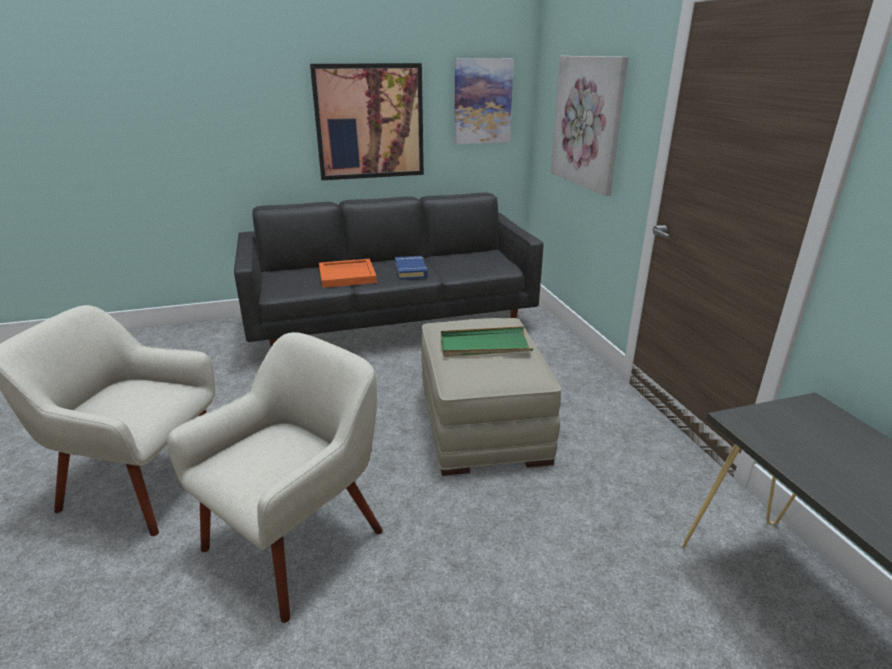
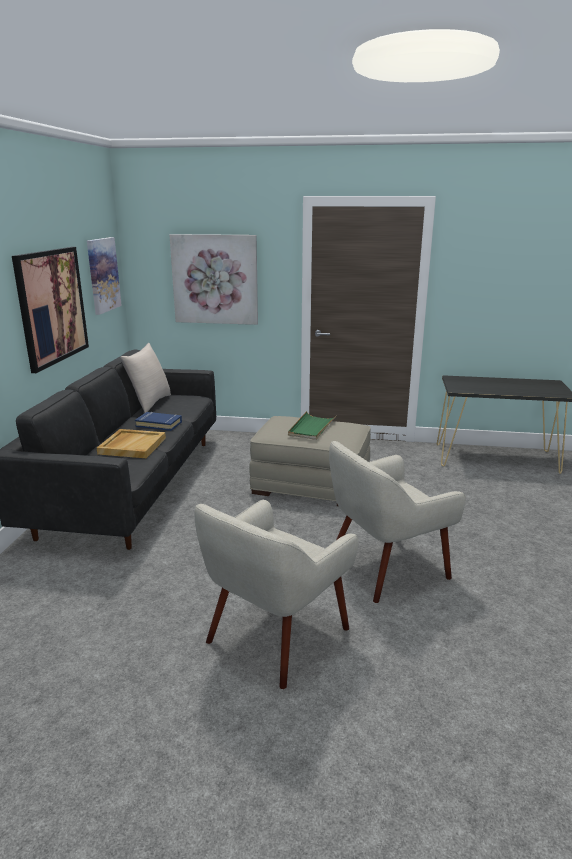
camera: 65 degrees left, 5 degrees down
beige armchair [167,332,383,623] -> beige armchair turned 90 degrees counterclockwise [329,441,466,603]
orange tray [319,259,377,288] -> beige tray [97,429,166,458]
none -> beige pillow [120,343,171,413]

